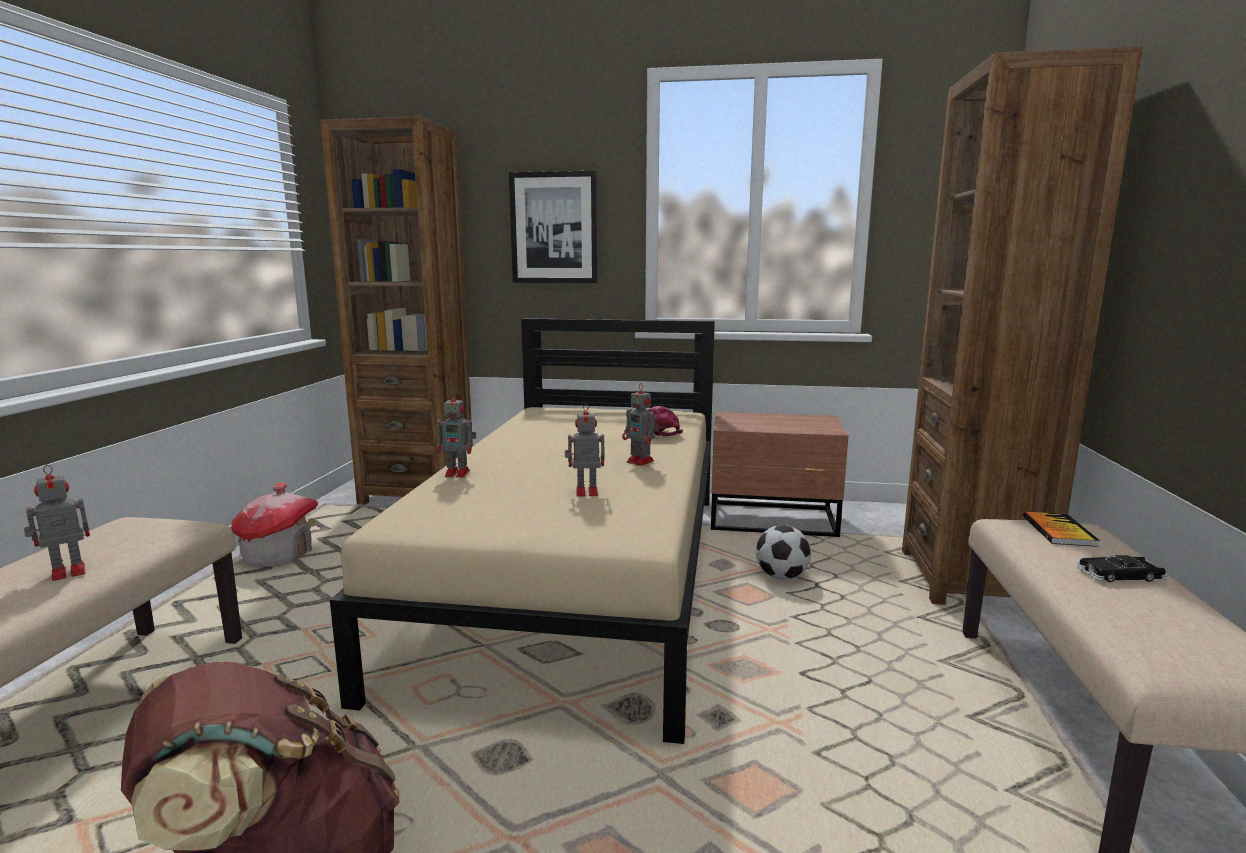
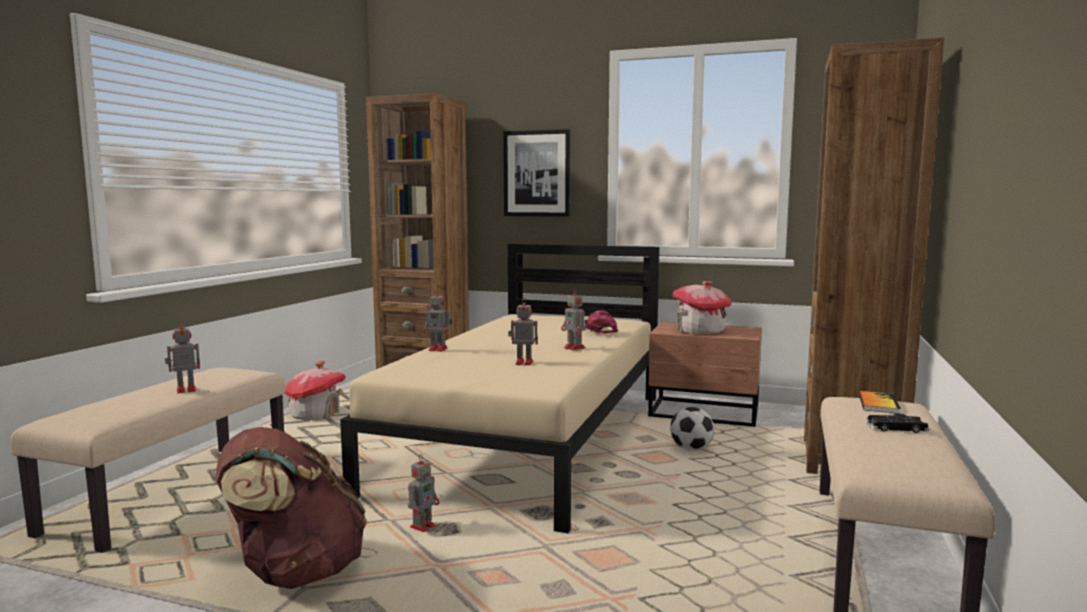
camera: 10 degrees right, 5 degrees down
none -> toy robot [408,454,440,532]
none -> toy house [672,281,731,334]

